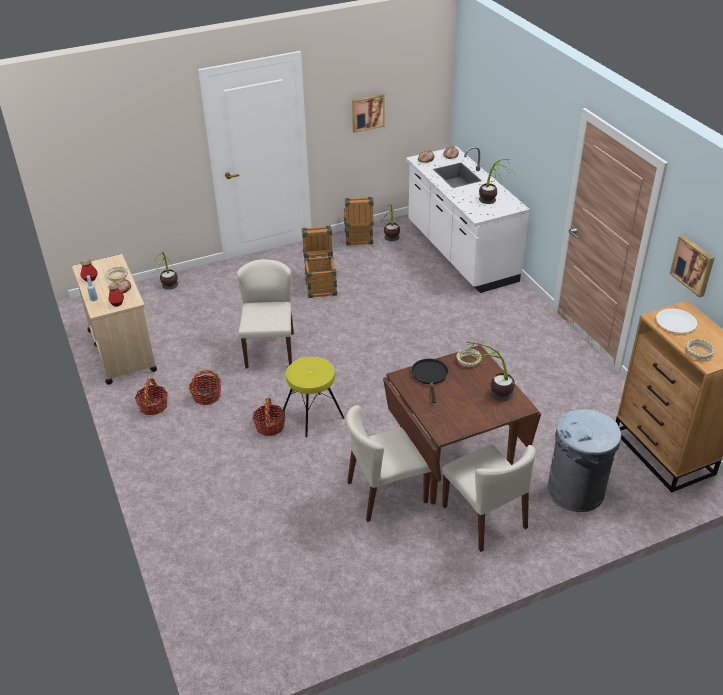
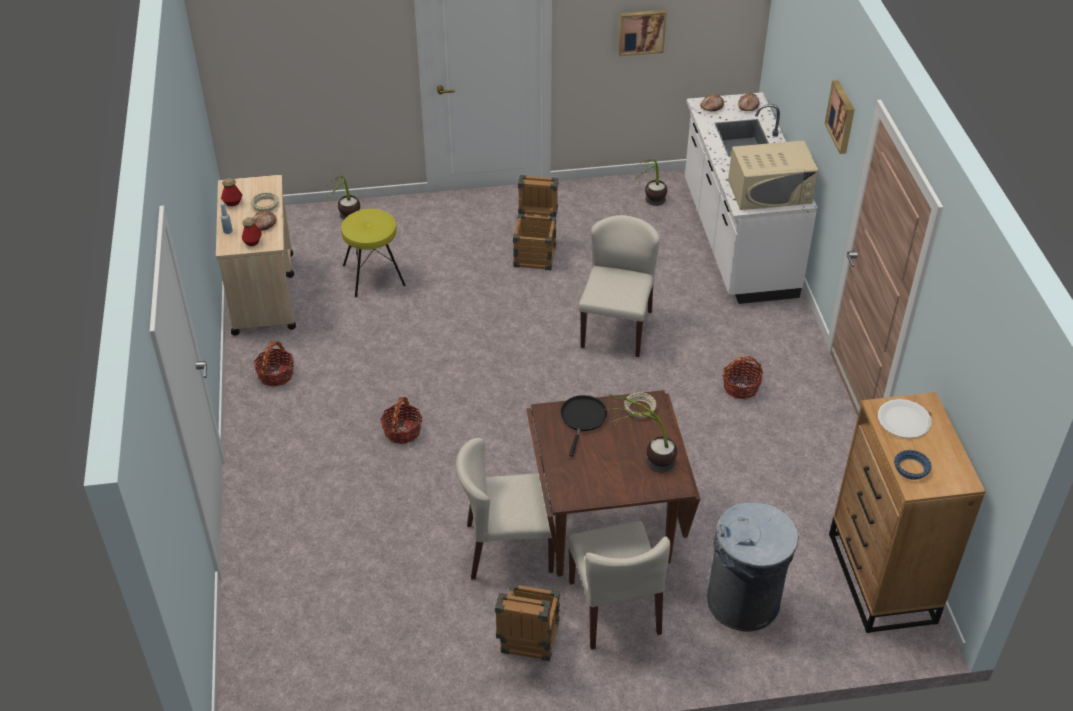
camera: 15 degrees right, 5 degrees up
basket [189,370,221,405] -> basket moved to [722,356,763,399]
beige chair [237,259,294,368] -> beige chair moved to [578,215,660,357]
yellow stool [283,357,345,437] -> yellow stool moved to [341,209,406,298]
crate [344,197,374,246] -> crate moved to [495,583,560,661]
potted plant [479,159,515,204] -> beige microwave [728,140,818,210]
picture [670,235,714,298] -> picture moved to [825,80,855,154]
beige bowl [686,339,715,359] -> blue bowl [894,450,932,480]

